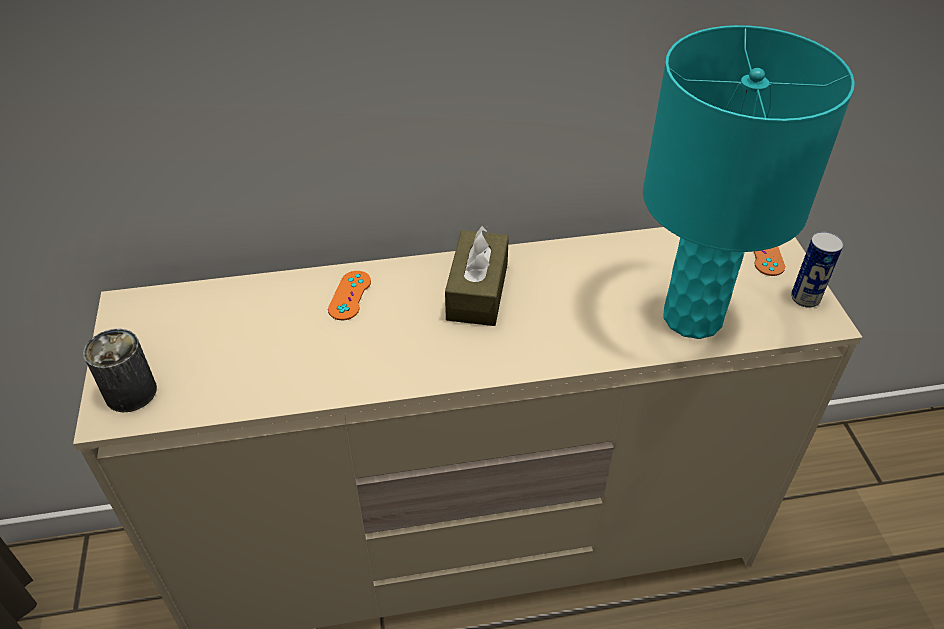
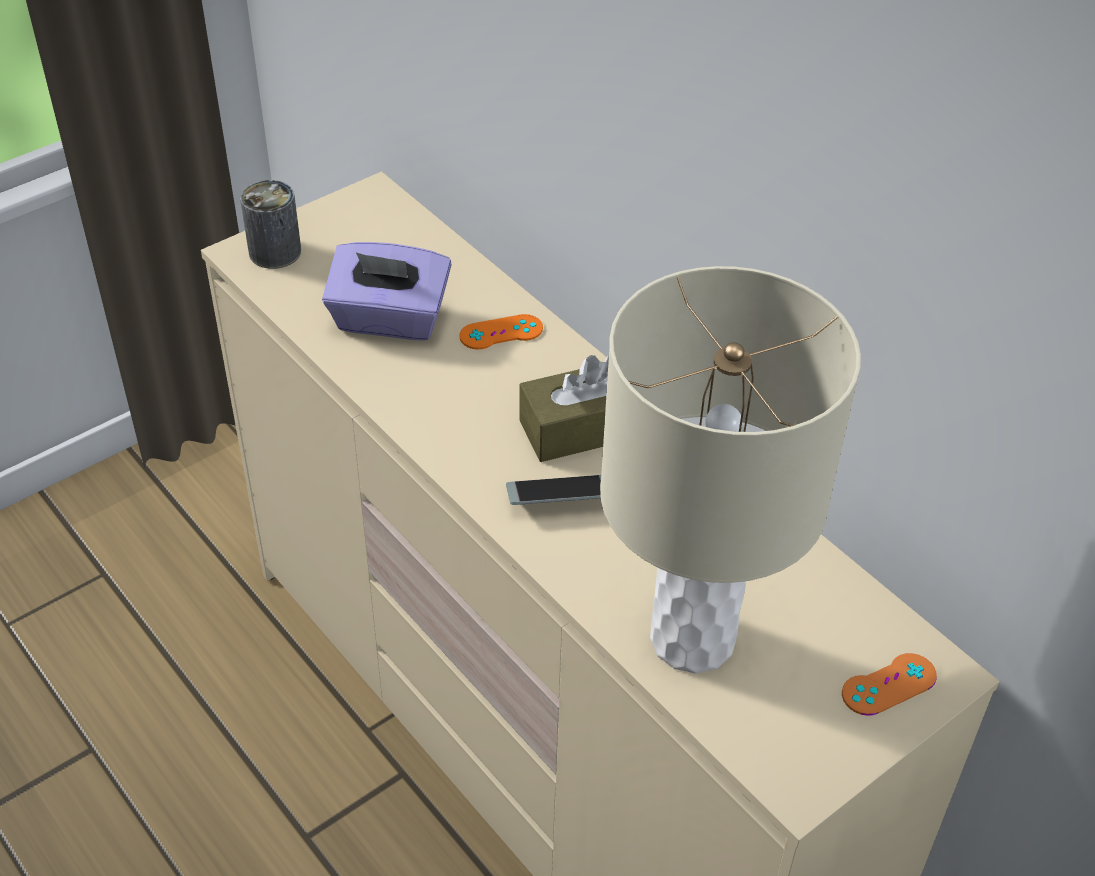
camera: 60 degrees right, 0 degrees up
turquoise table lamp [643,25,855,339] -> beige table lamp [600,266,861,674]
can [791,232,843,308] -> none
none -> purple tissue box [322,242,451,341]
none -> phone [506,475,601,505]

